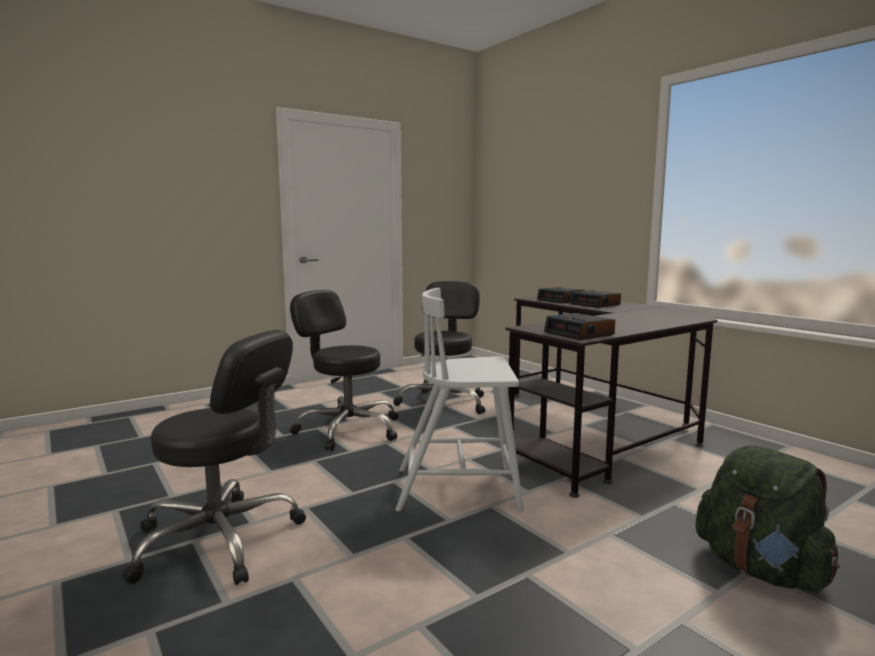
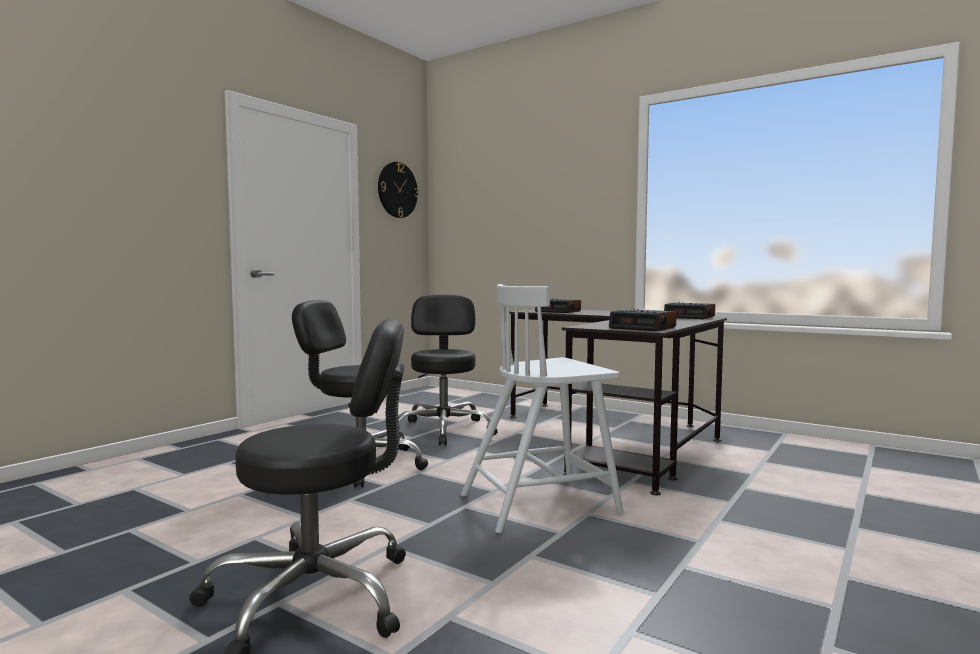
camera: 20 degrees left, 5 degrees down
alarm clock [570,290,621,308] -> alarm clock moved to [664,302,715,319]
green backpack [695,446,840,592] -> none
none -> wall clock [378,162,419,218]

